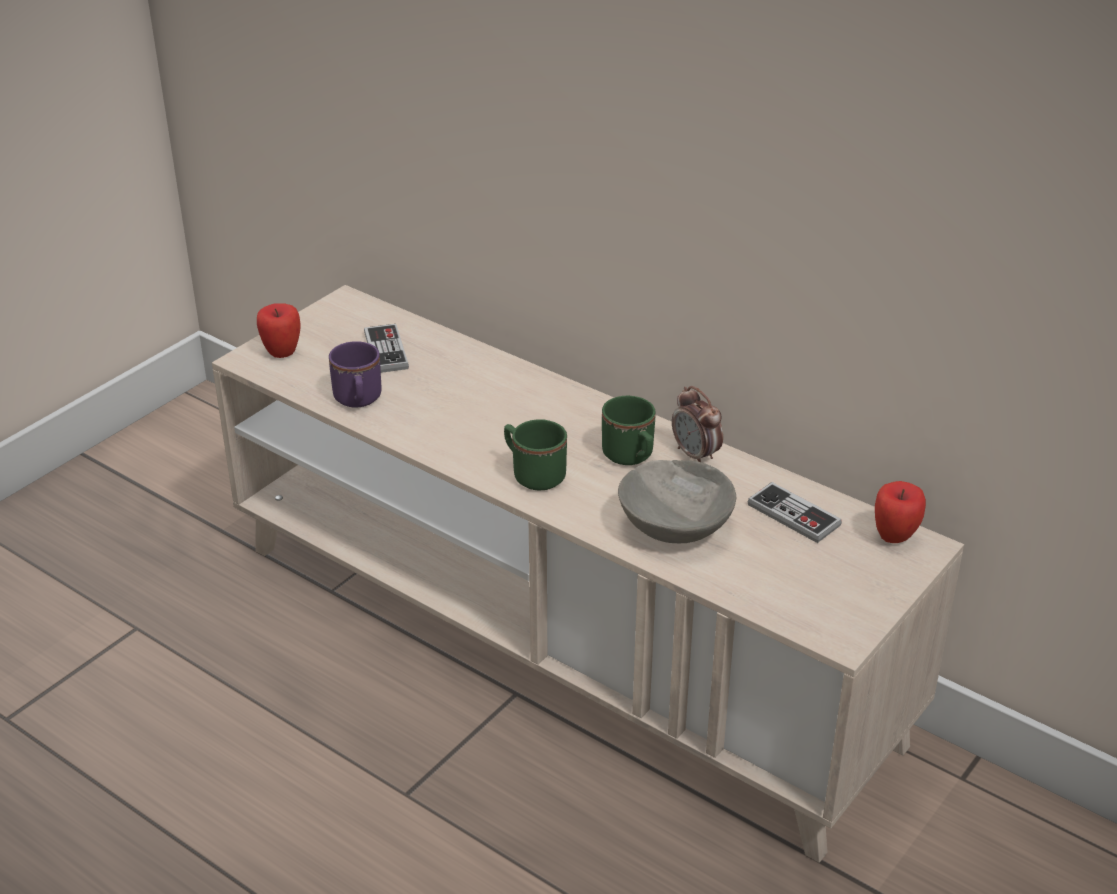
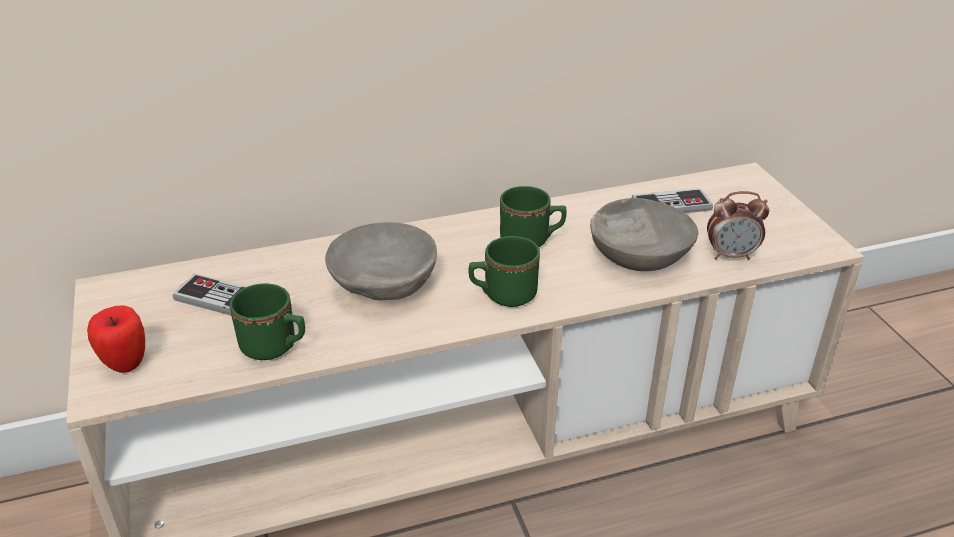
camera: 55 degrees left, 0 degrees up
purple mug [329,341,381,408] -> green mug [229,283,305,360]
alarm clock [672,386,723,462] -> alarm clock moved to [707,191,769,260]
apple [875,481,926,543] -> none
none -> grey bowl [325,222,437,300]

